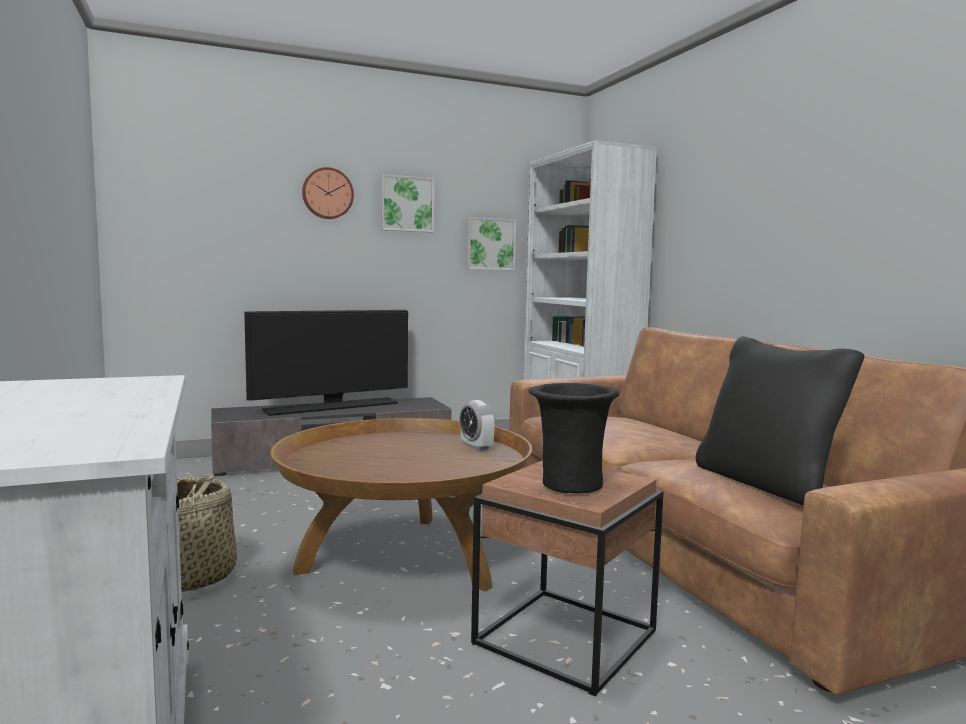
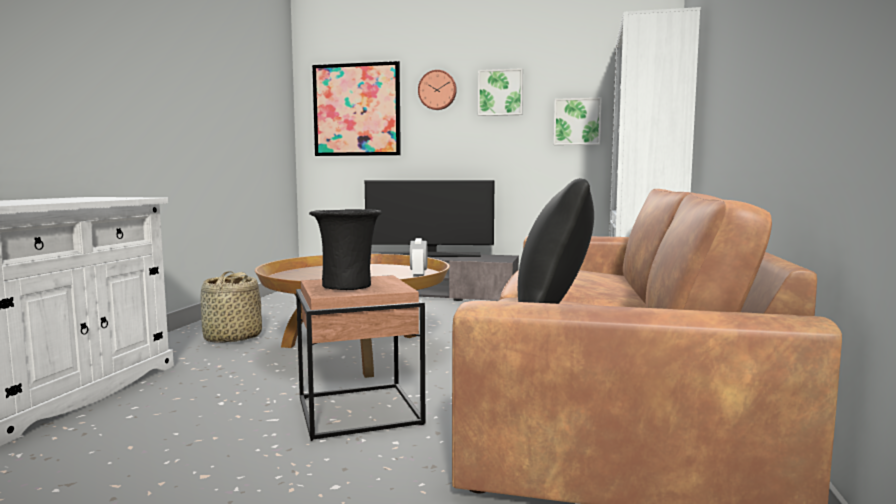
camera: 35 degrees right, 0 degrees up
none -> picture [312,61,401,156]

